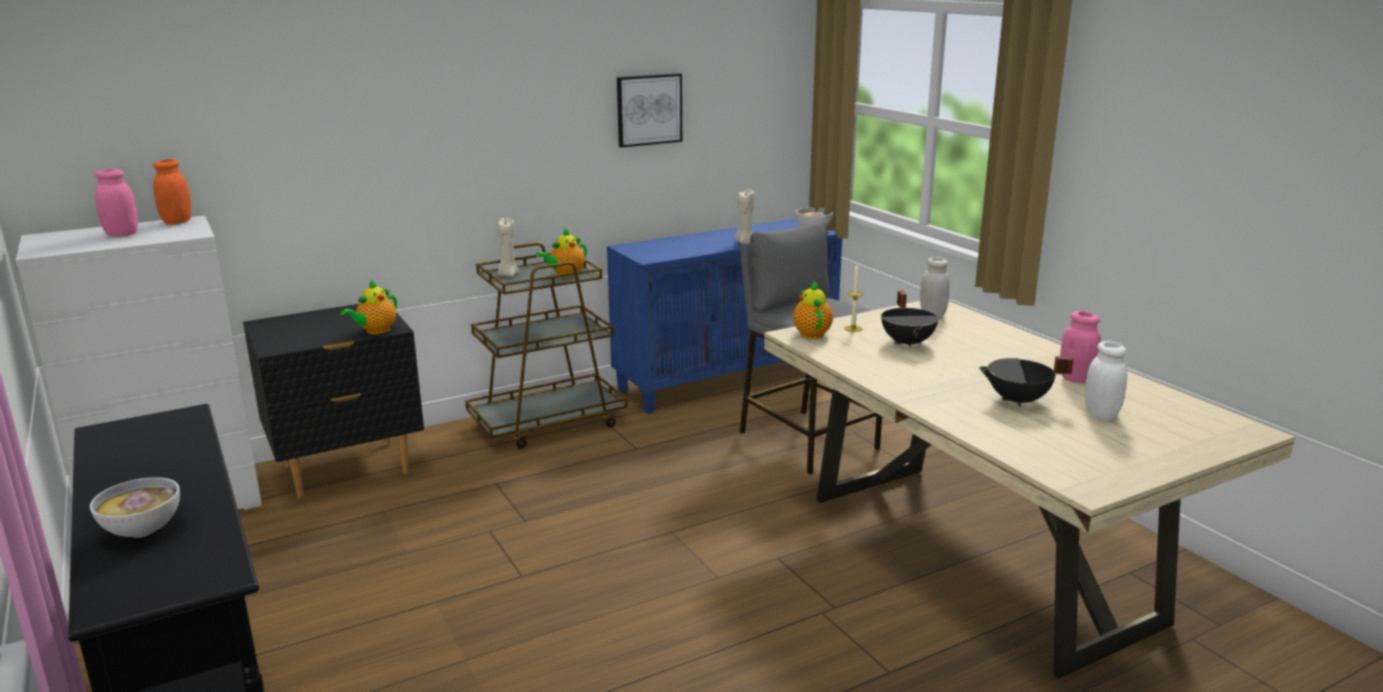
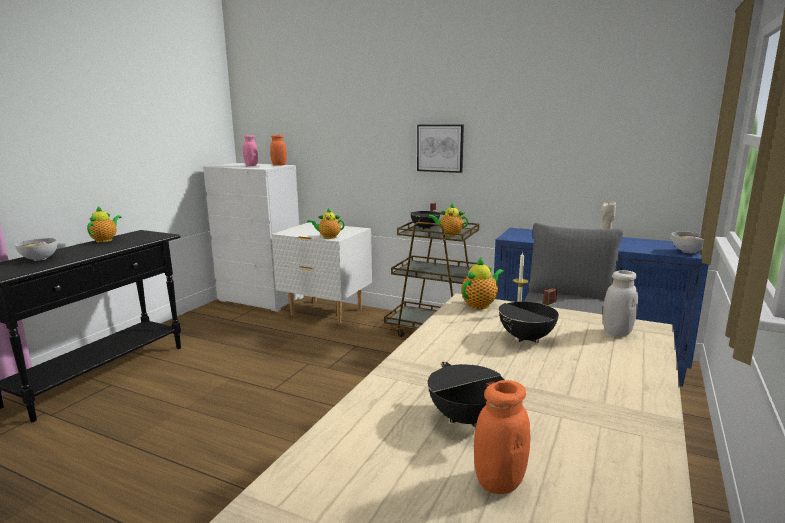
camera: 55 degrees right, 5 degrees down
black nightstand [243,304,424,499] -> white nightstand [272,222,372,324]
beige candle [497,217,519,276] -> black cooking pot [410,203,440,230]
picture [617,73,682,148] -> picture moved to [417,125,464,173]
pink jar [1060,311,1101,383] -> none
white jar [1085,341,1127,420] -> orange jar [474,380,530,494]
none -> teapot [87,206,121,242]

